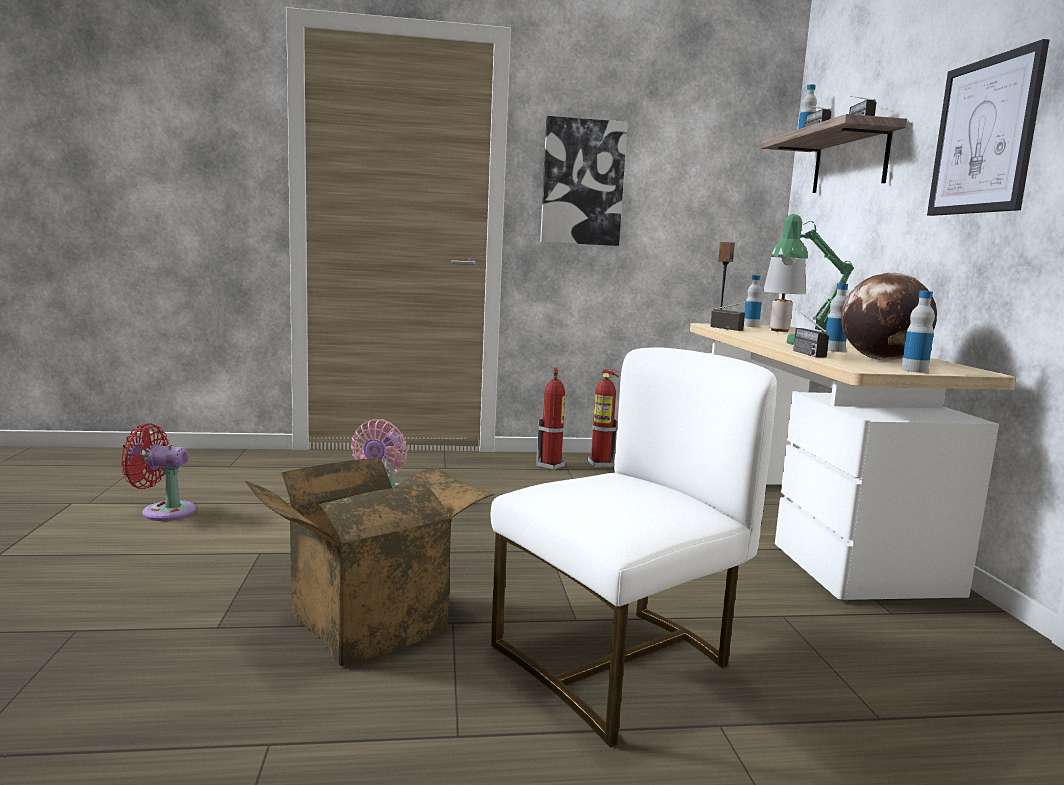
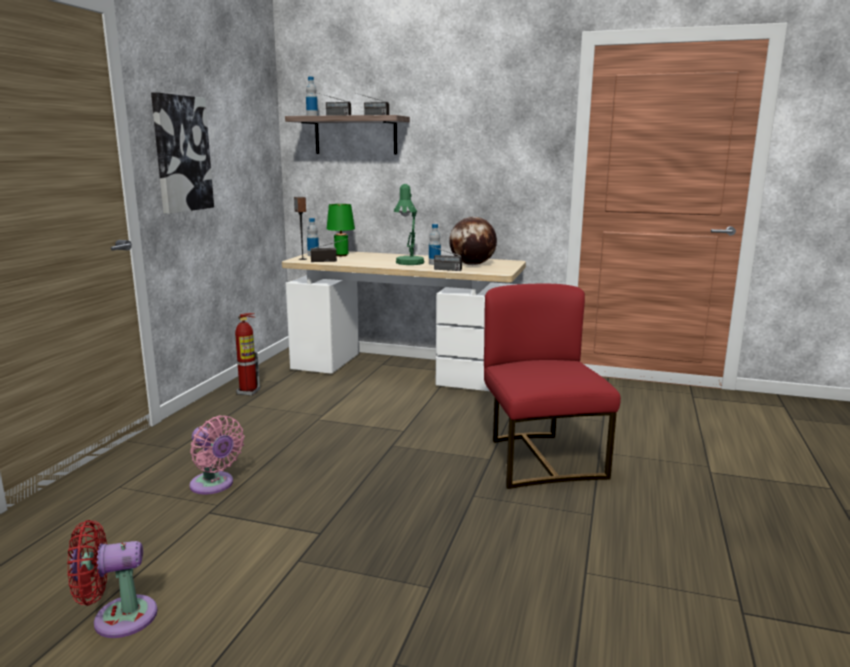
camera: 65 degrees left, 5 degrees up
red fan [121,423,196,521] -> red fan turned 45 degrees clockwise [67,520,158,638]
cardboard box [245,457,494,666] -> none
white chair [491,347,777,747] -> red chair [484,283,621,489]
fire extinguisher [536,368,566,470] -> none
grey table lamp [763,257,806,332] -> green table lamp [327,204,355,256]
bottle [901,291,935,373] -> none
picture [927,39,1049,216] -> none

